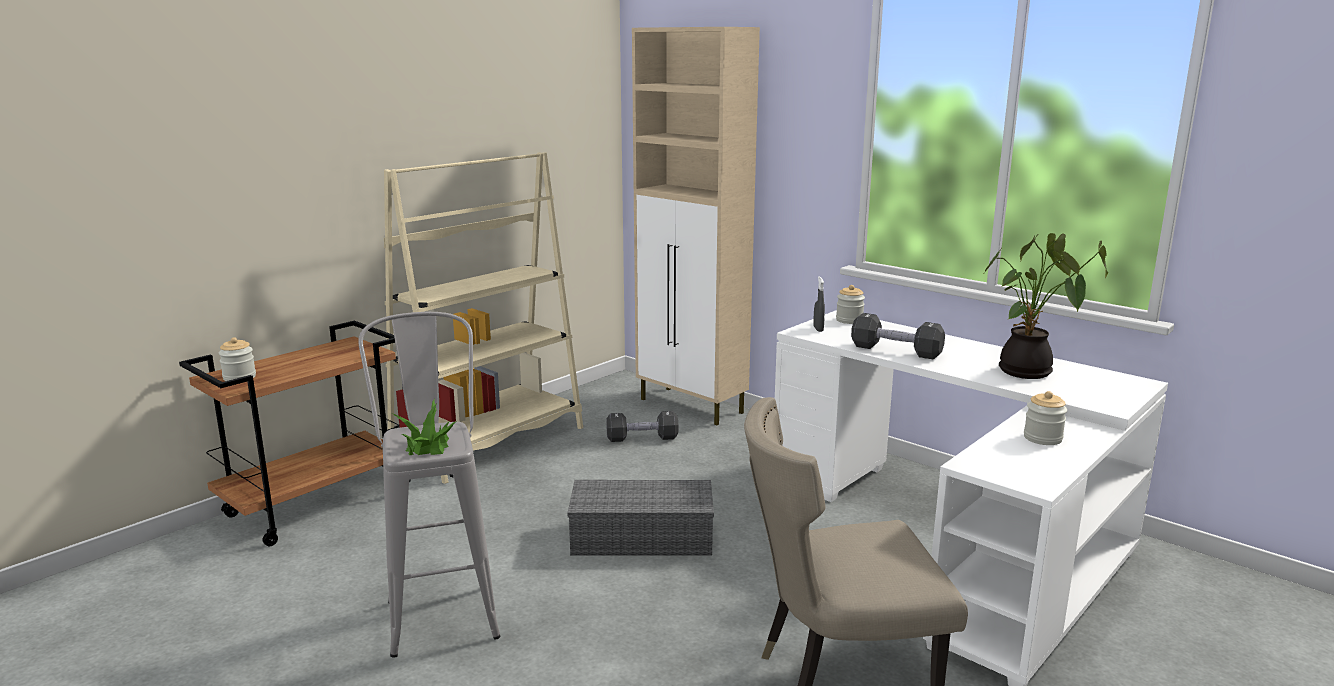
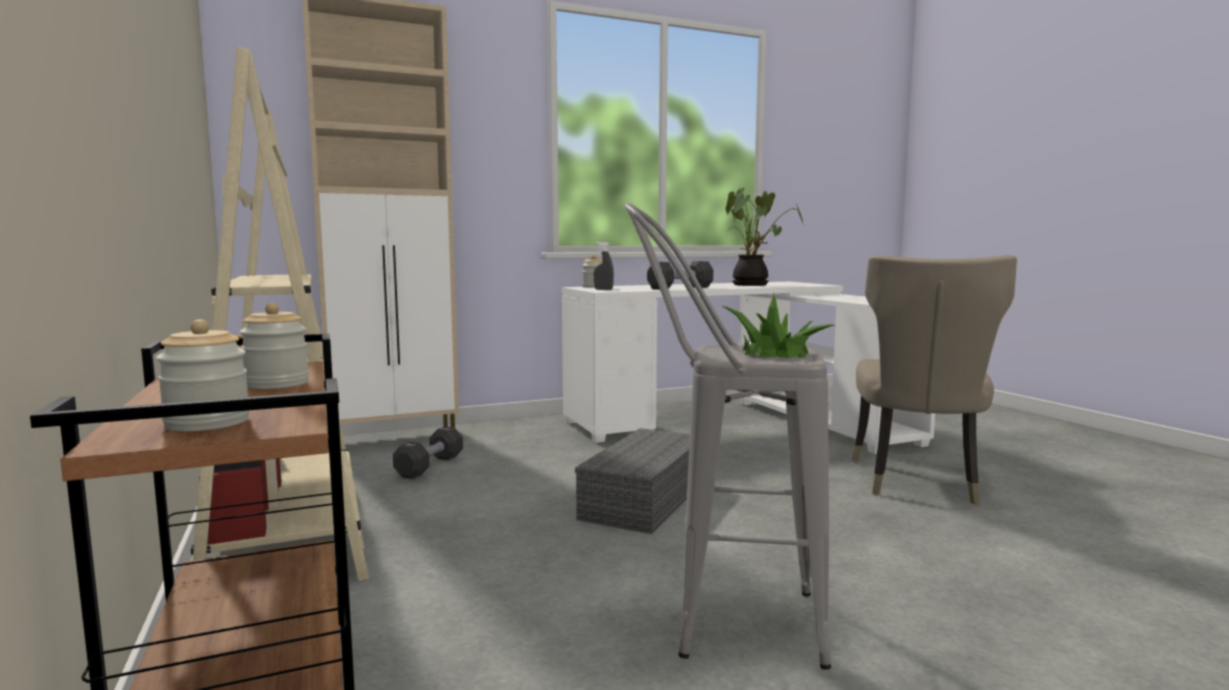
camera: 65 degrees left, 10 degrees down
jar [1024,391,1067,445] -> jar moved to [239,303,309,389]

